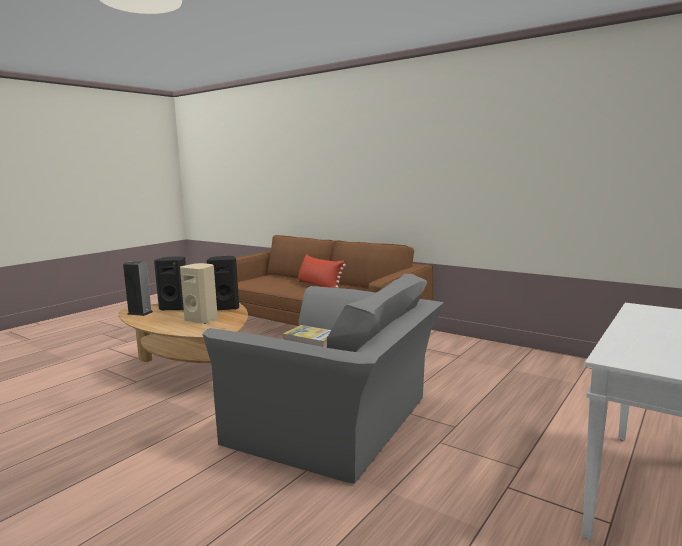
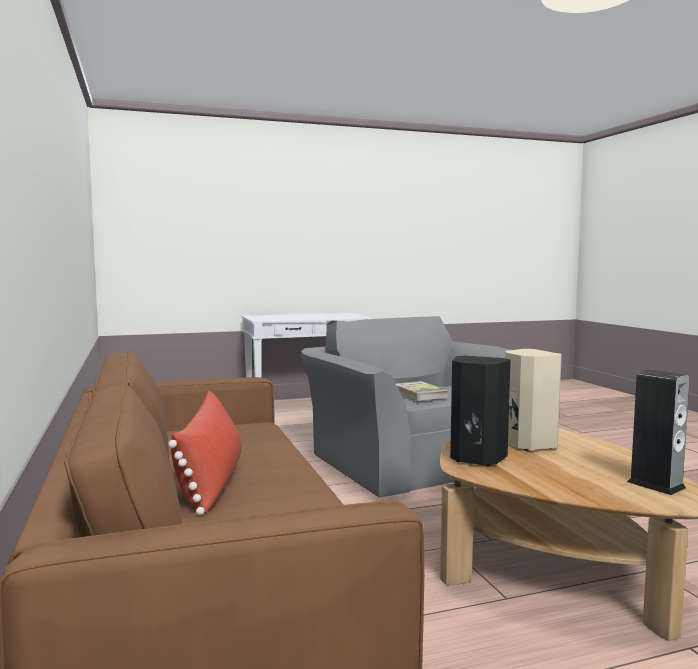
camera: 145 degrees left, 5 degrees down
black speaker [154,256,186,311] -> none

